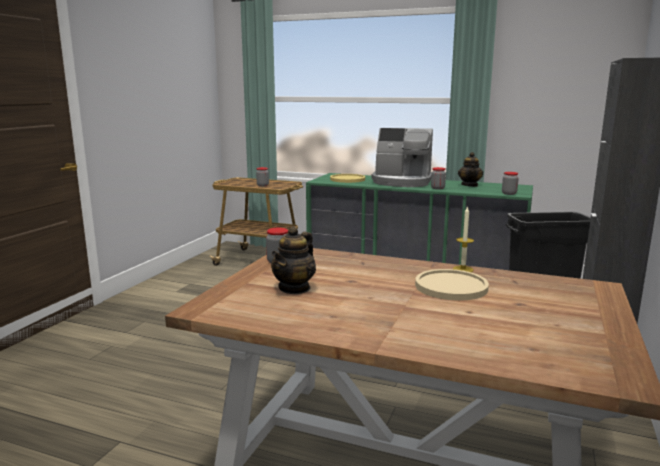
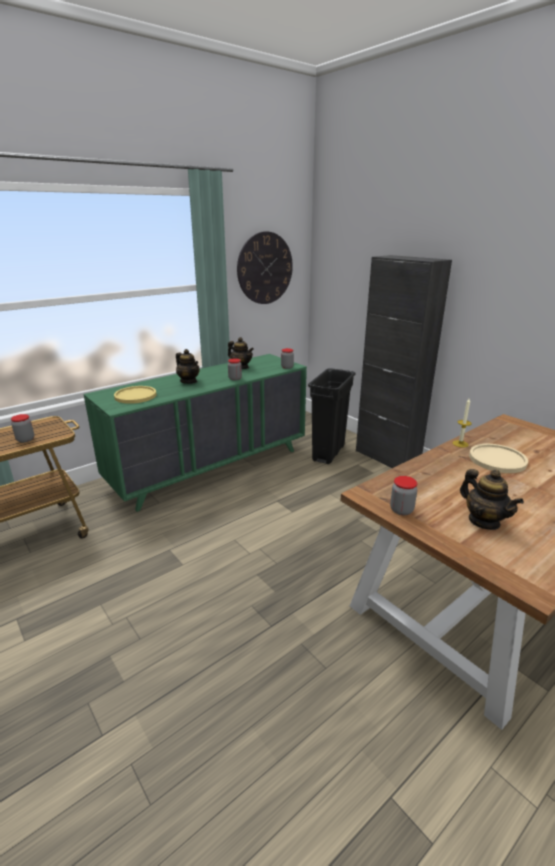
camera: 60 degrees left, 10 degrees up
coffee machine [372,128,433,187] -> teapot [176,349,200,384]
none -> wall clock [237,231,293,304]

